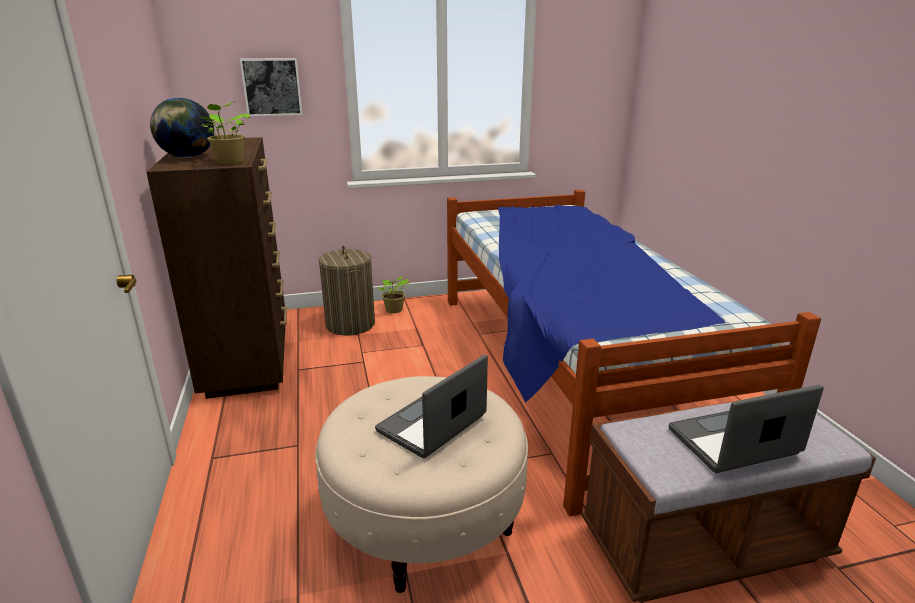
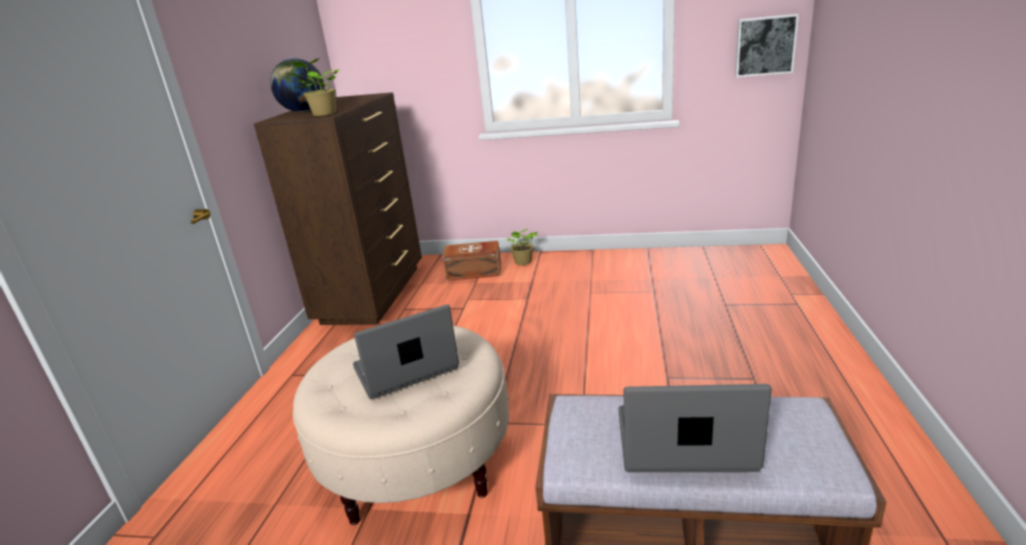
camera: 25 degrees right, 0 degrees up
picture [240,58,303,116] -> picture moved to [735,14,799,77]
laundry basket [318,245,375,335] -> brown storage box [443,241,501,281]
bed [447,189,821,517] -> none

